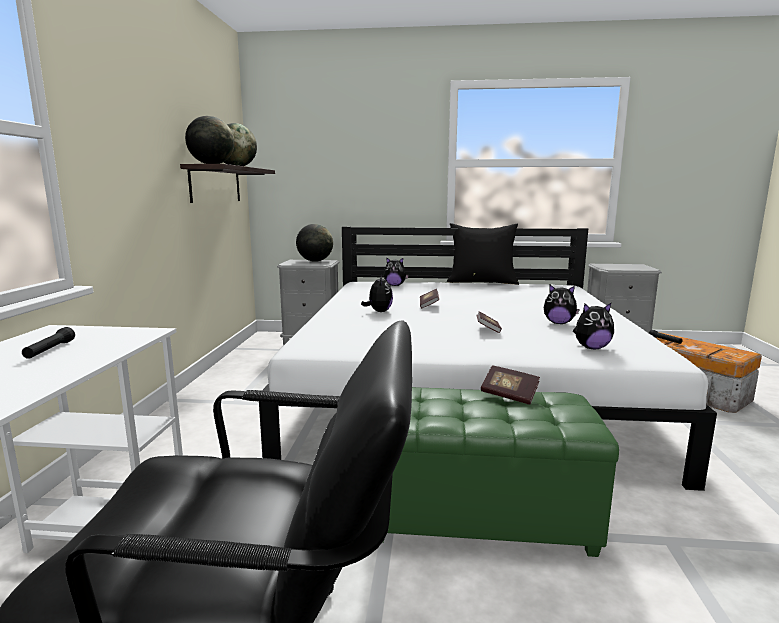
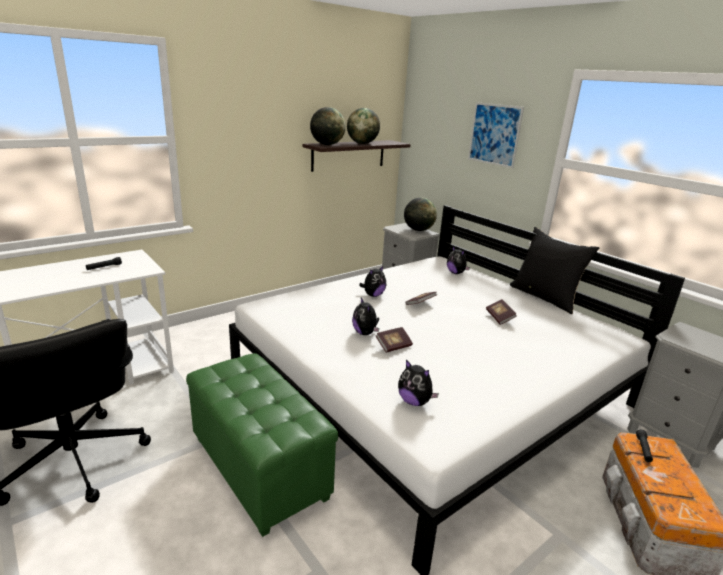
camera: 45 degrees right, 10 degrees up
book [481,365,540,405] -> book moved to [486,299,517,325]
plush toy [544,285,580,324] -> plush toy moved to [352,298,379,335]
none -> picture [468,102,524,168]

